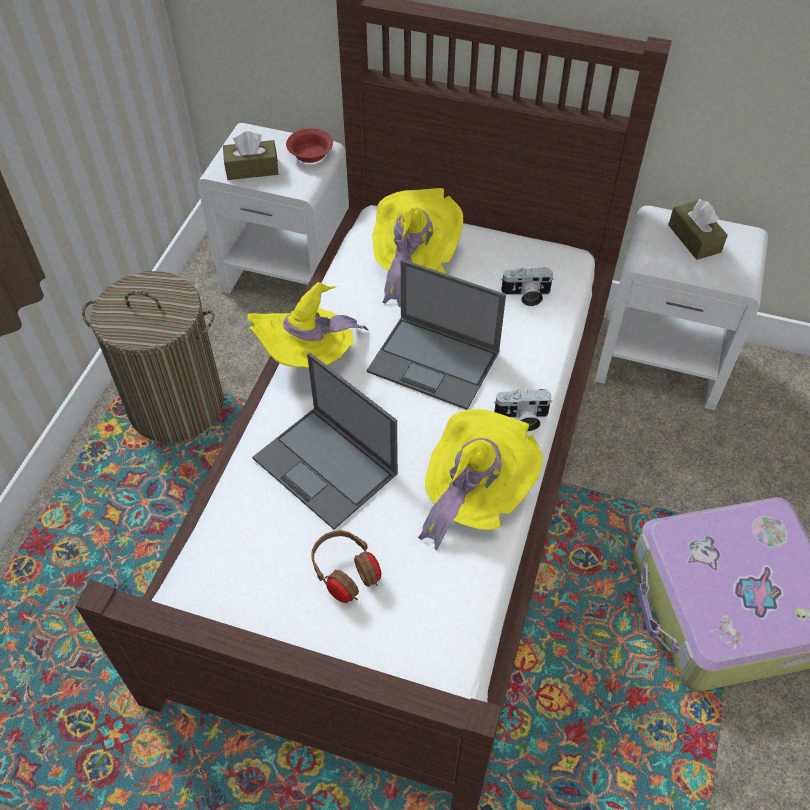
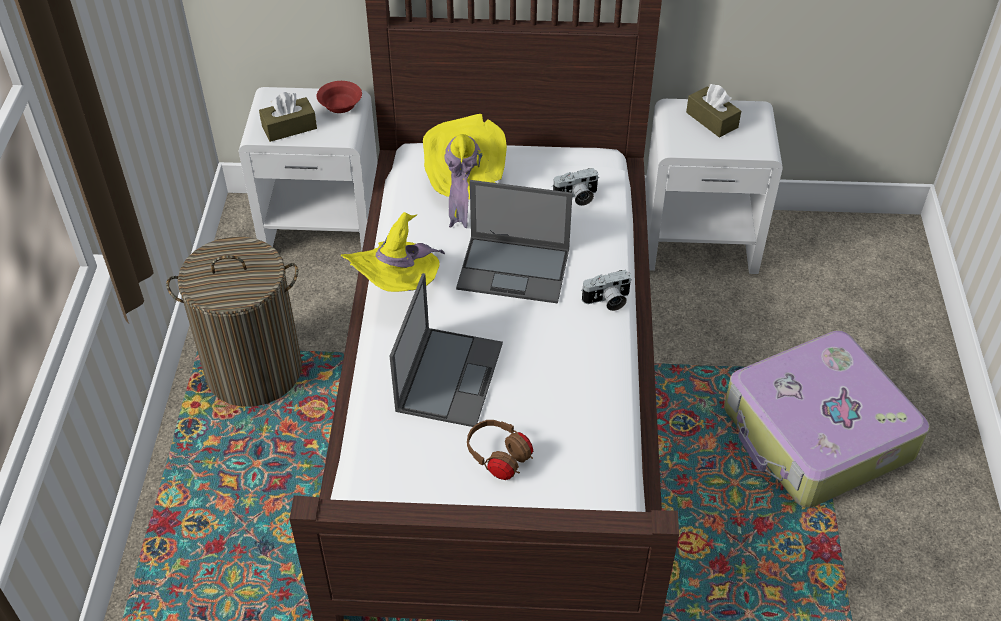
camera: 15 degrees left, 5 degrees down
laptop [252,352,398,530] -> laptop turned 105 degrees counterclockwise [390,273,503,427]
yellow hat [418,409,543,551] -> none

